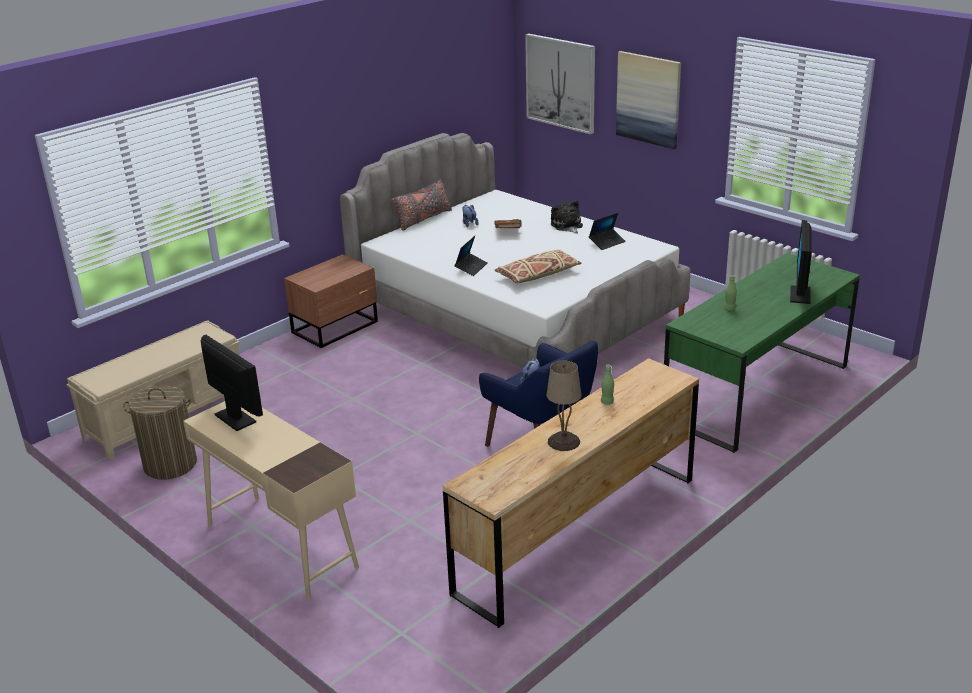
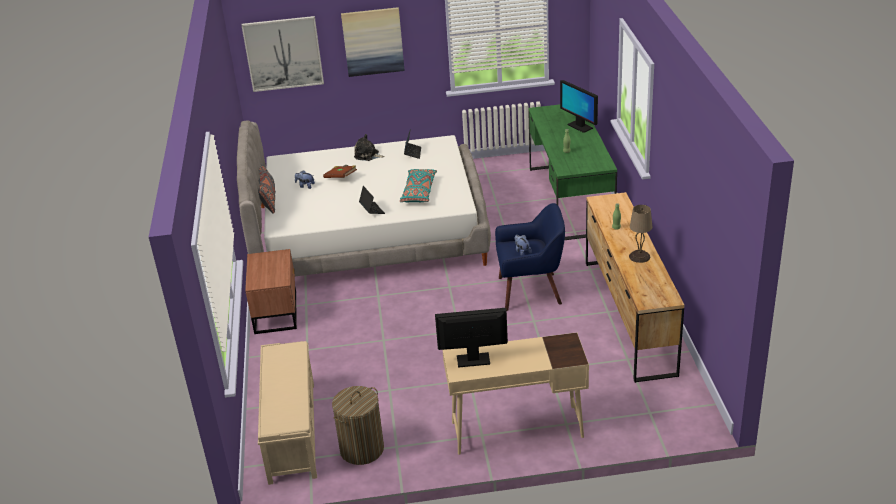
camera: 50 degrees left, 5 degrees up
beige pillow [495,249,581,283] -> turquoise pillow [400,169,437,202]

